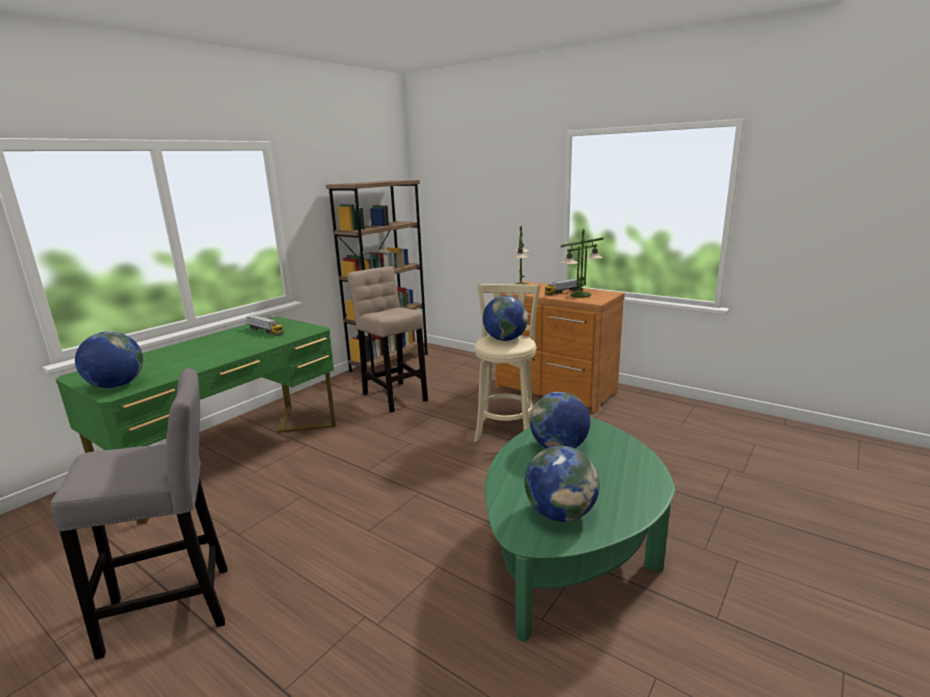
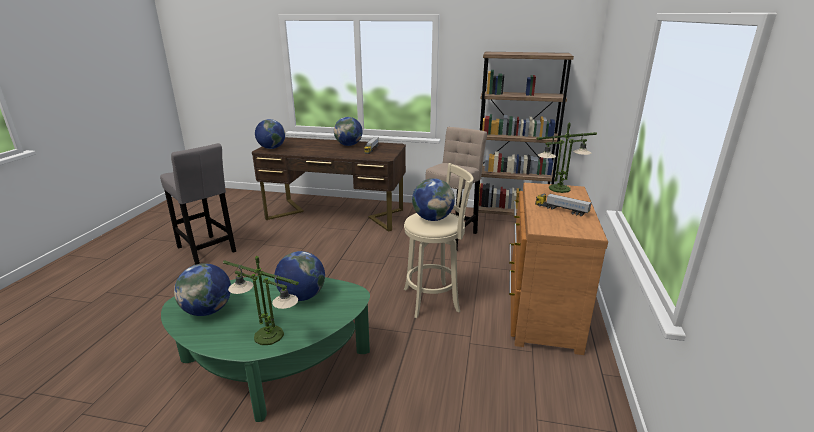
camera: 65 degrees right, 5 degrees up
green desk [56,317,336,524] -> brown desk [252,137,406,232]
table lamp [561,229,604,298] -> table lamp moved to [223,256,299,345]
none -> globe [334,117,363,146]

